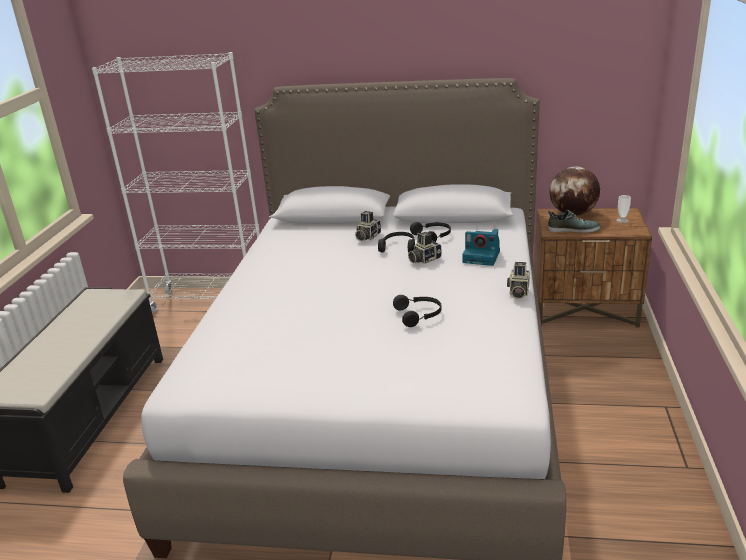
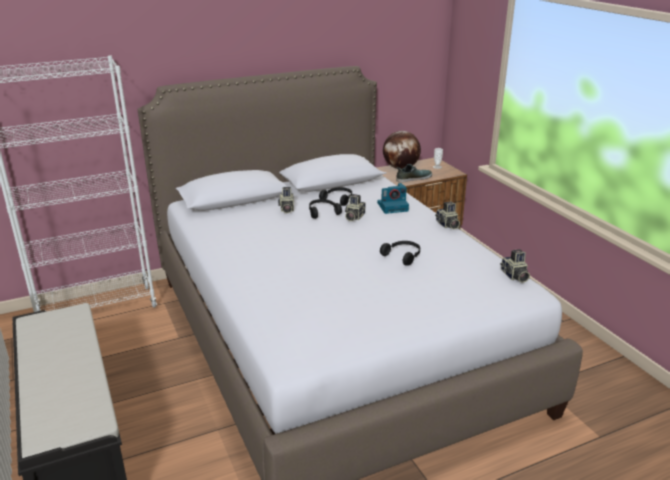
camera: 35 degrees left, 0 degrees up
none -> camera [500,249,530,283]

